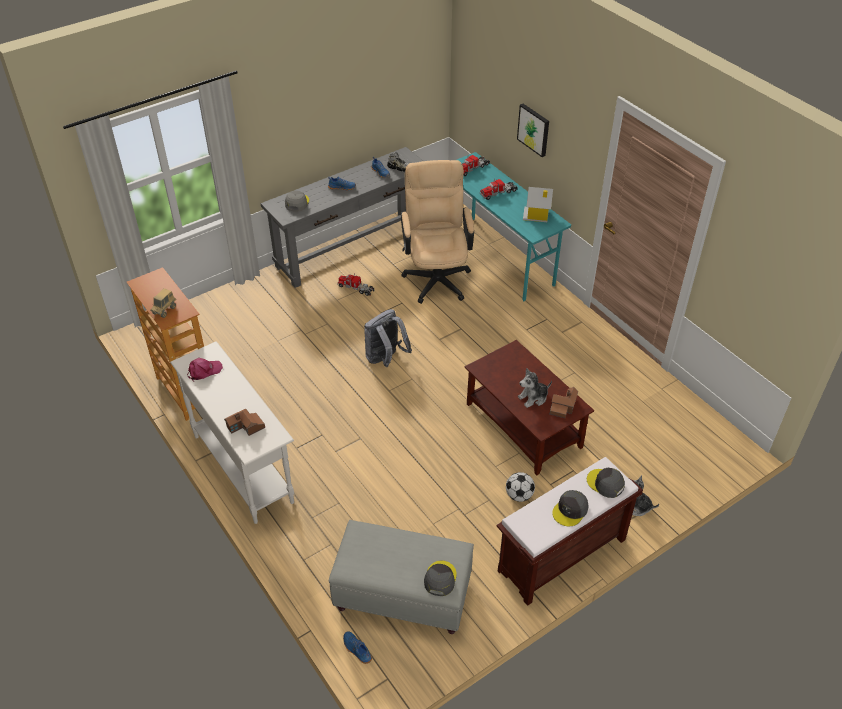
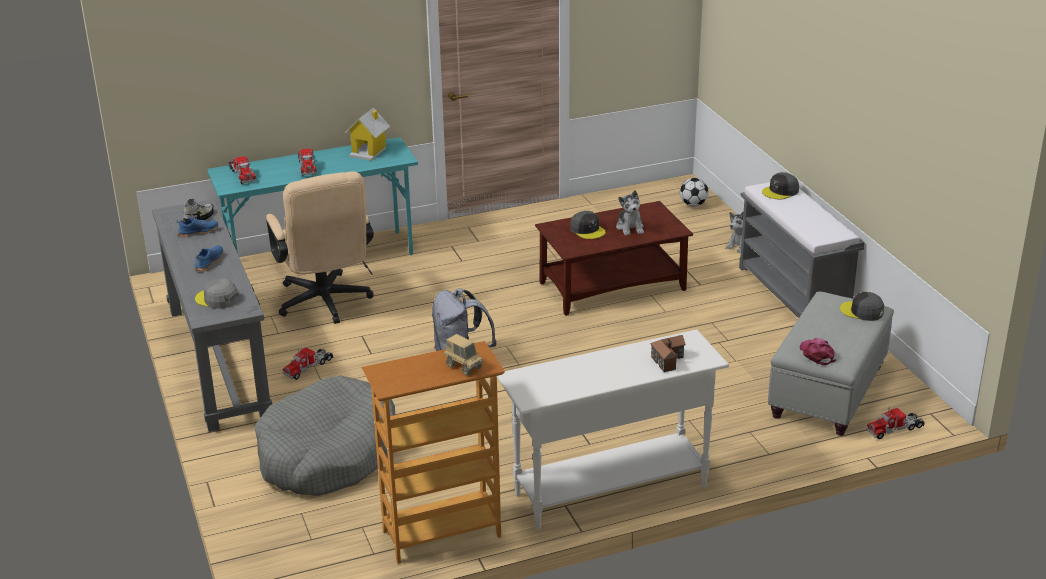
camera: 75 degrees left, 15 degrees down
pink cap [187,358,223,382] -> pink cap moved to [800,338,836,365]
blue shoe [343,631,372,664] -> toy truck [866,407,925,439]
beige office chair [401,160,474,304] -> beige office chair turned 120 degrees counterclockwise [266,171,374,324]
brown bench [497,457,643,606] -> grey bench [739,182,865,318]
football [506,472,535,502] -> football moved to [680,178,709,206]
picture [517,104,549,157] -> none
toy house [550,387,578,418] -> none
grey cap [552,490,589,526] -> grey cap moved to [570,211,605,239]
none -> grey dog bed [255,376,395,496]

